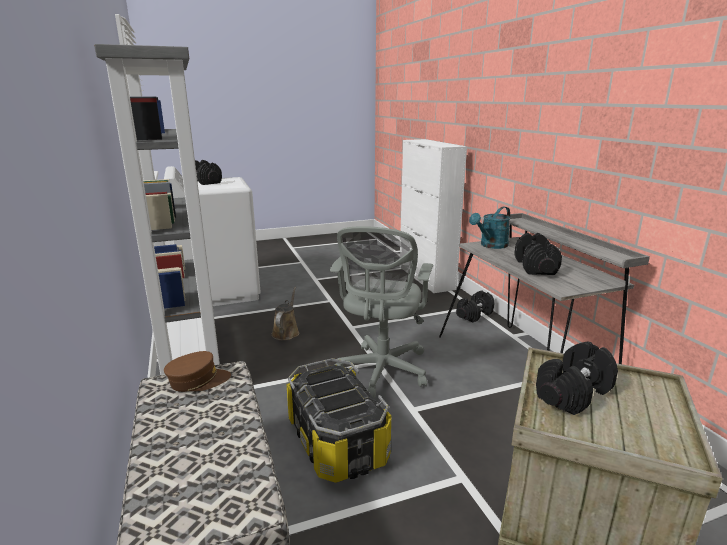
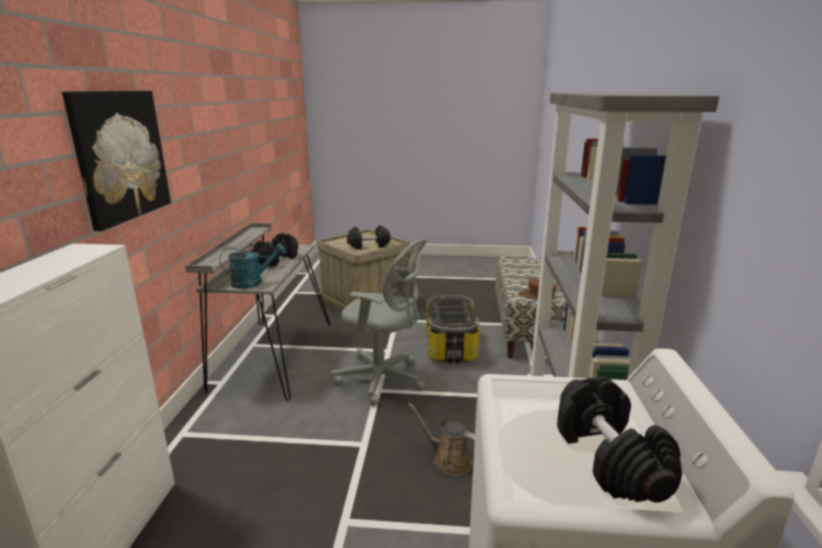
camera: 155 degrees left, 0 degrees up
brown watering can [271,287,299,340] -> brown watering can turned 90 degrees clockwise [408,403,475,476]
grey office chair [330,226,433,398] -> grey office chair turned 75 degrees clockwise [331,239,427,406]
black dumbbell [456,290,494,322] -> none
none -> picture [62,91,171,231]

